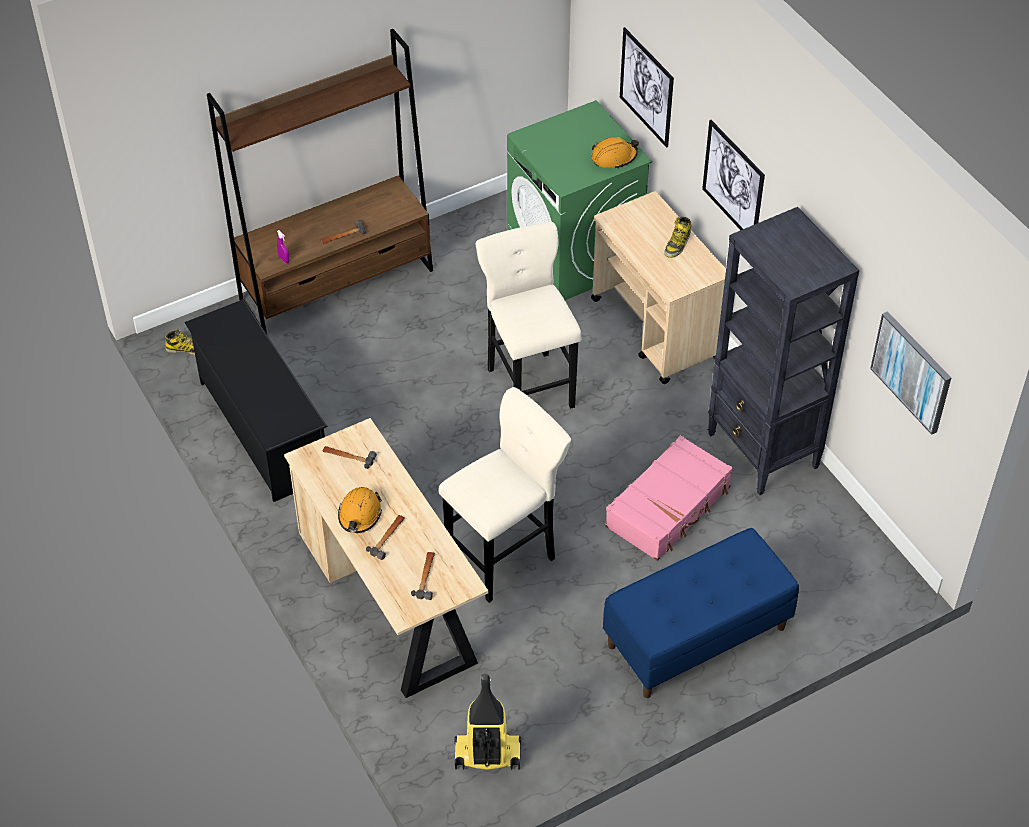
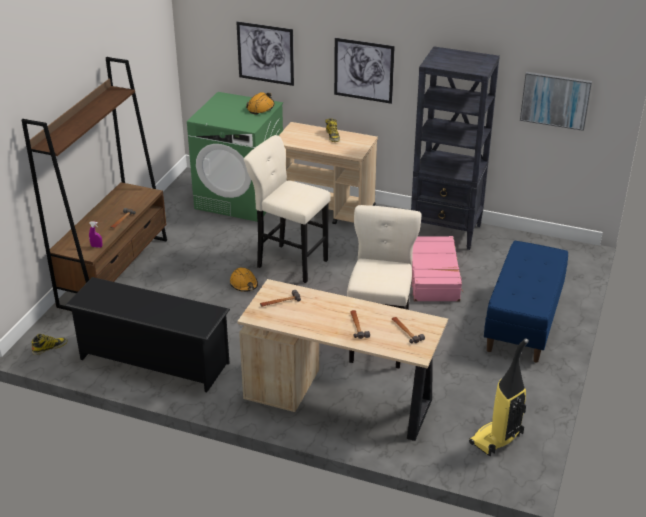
camera: 40 degrees left, 15 degrees down
orange hard hat [338,487,382,533] -> orange hard hat moved to [230,268,258,292]

